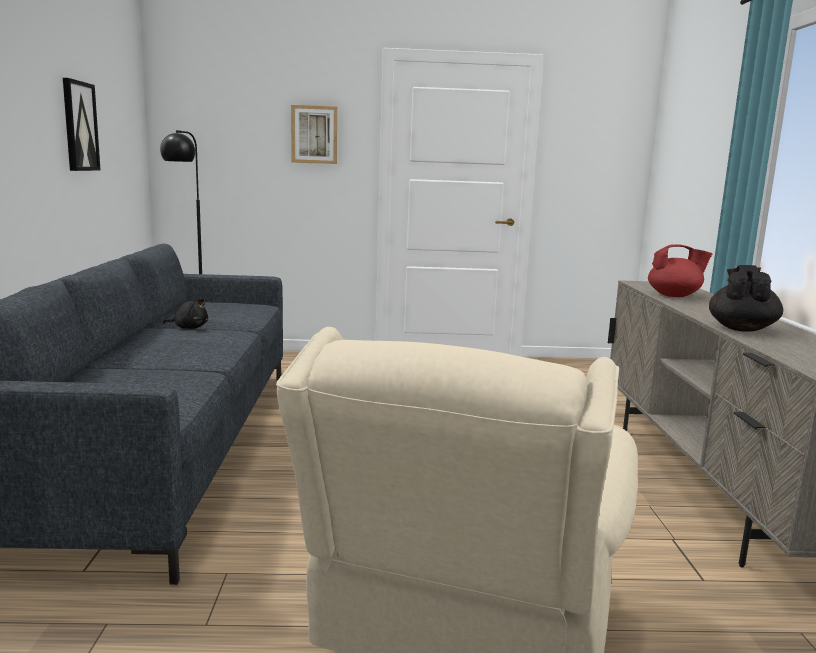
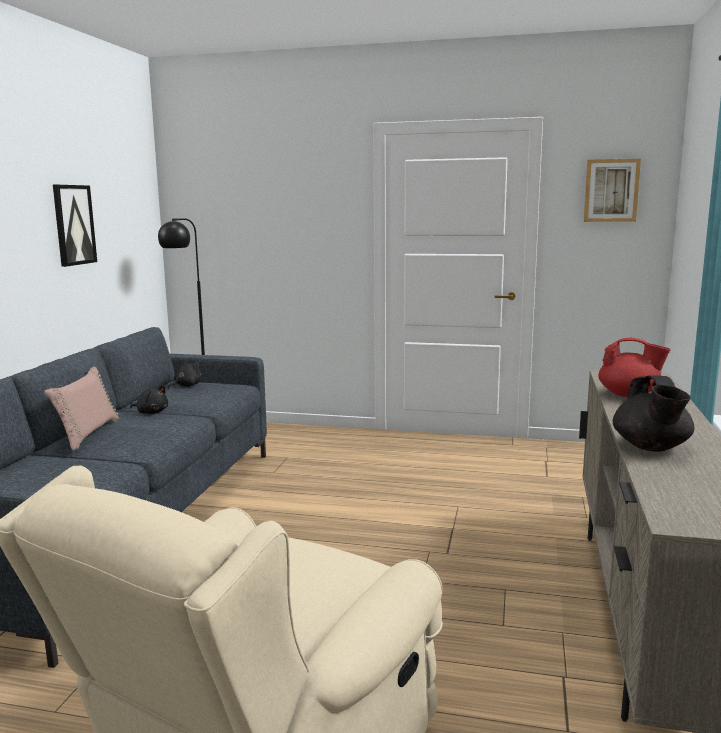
camera: 15 degrees right, 0 degrees up
picture [291,105,338,164] -> picture moved to [584,159,641,222]
black teapot [709,265,783,332] -> black teapot turned 150 degrees clockwise [613,375,694,452]
none -> beige pillow [44,367,119,451]
none -> black plush toy [168,360,202,389]

